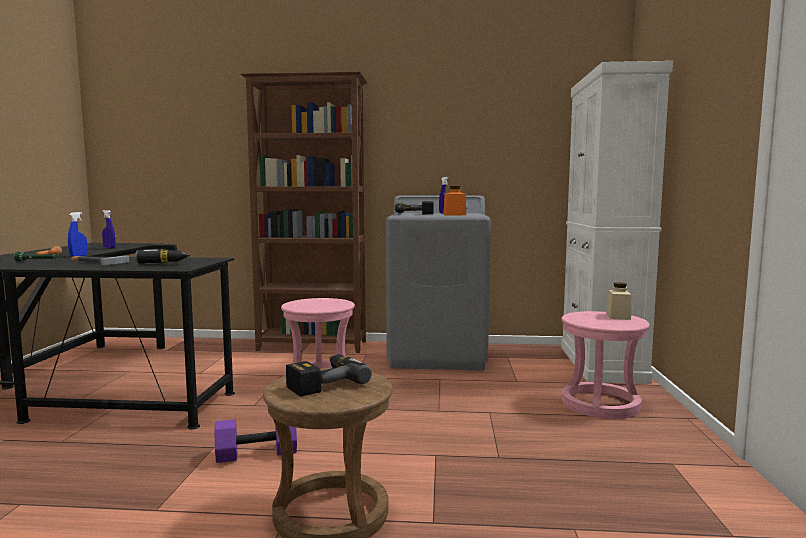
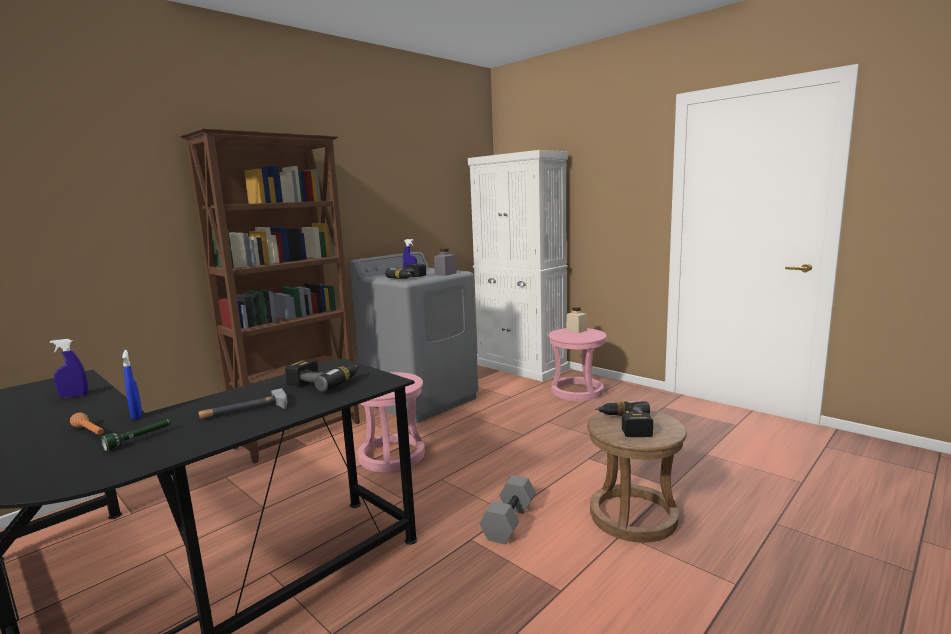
camera: 50 degrees left, 5 degrees up
purple dumbbell [215,419,297,463] -> grey dumbbell [479,475,536,544]
orange jar [444,186,466,215] -> grey jar [434,248,457,276]

